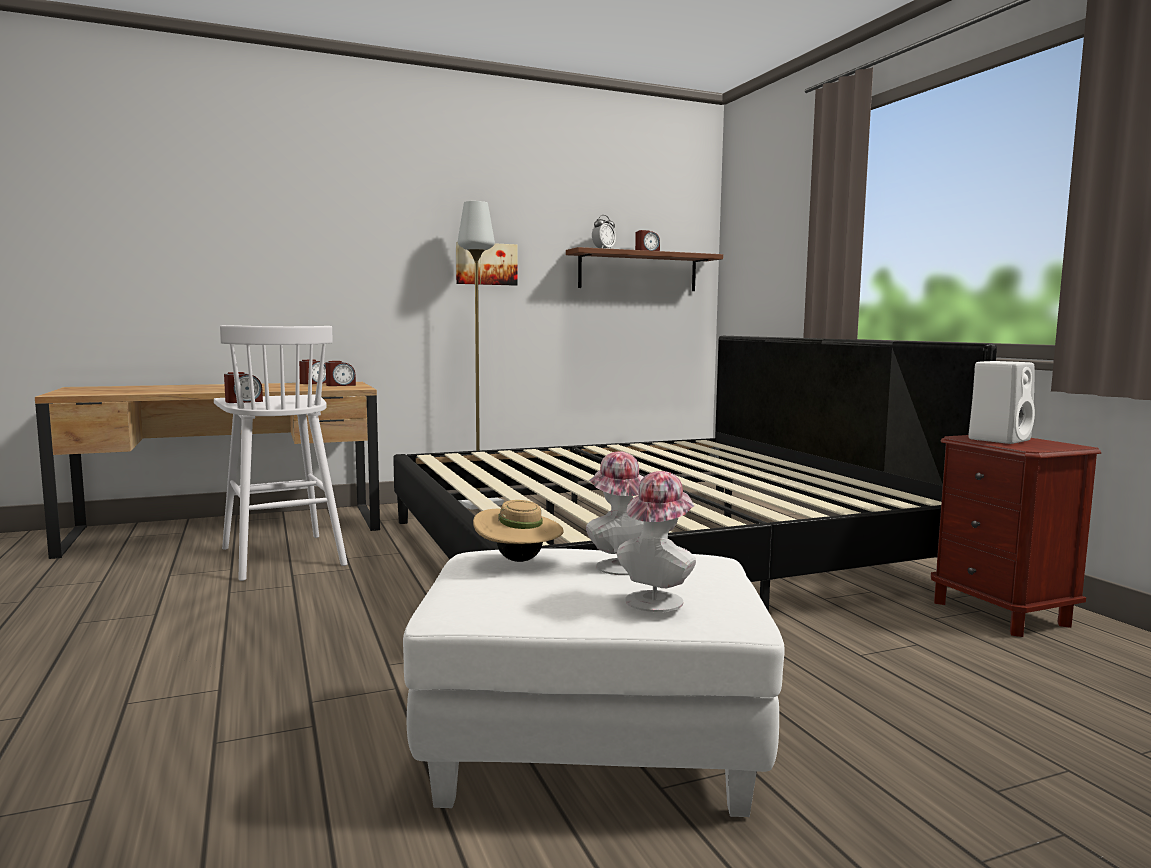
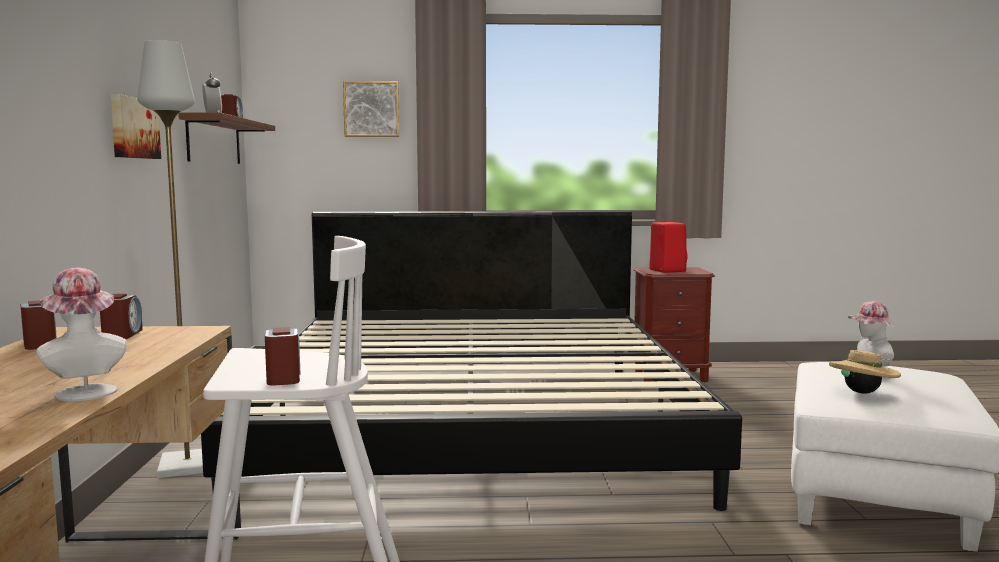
camera: 70 degrees left, 0 degrees up
hat [617,471,696,612] -> hat moved to [36,267,127,401]
white speaker [968,361,1035,444] -> red speaker [649,222,688,273]
none -> picture [343,81,400,137]

